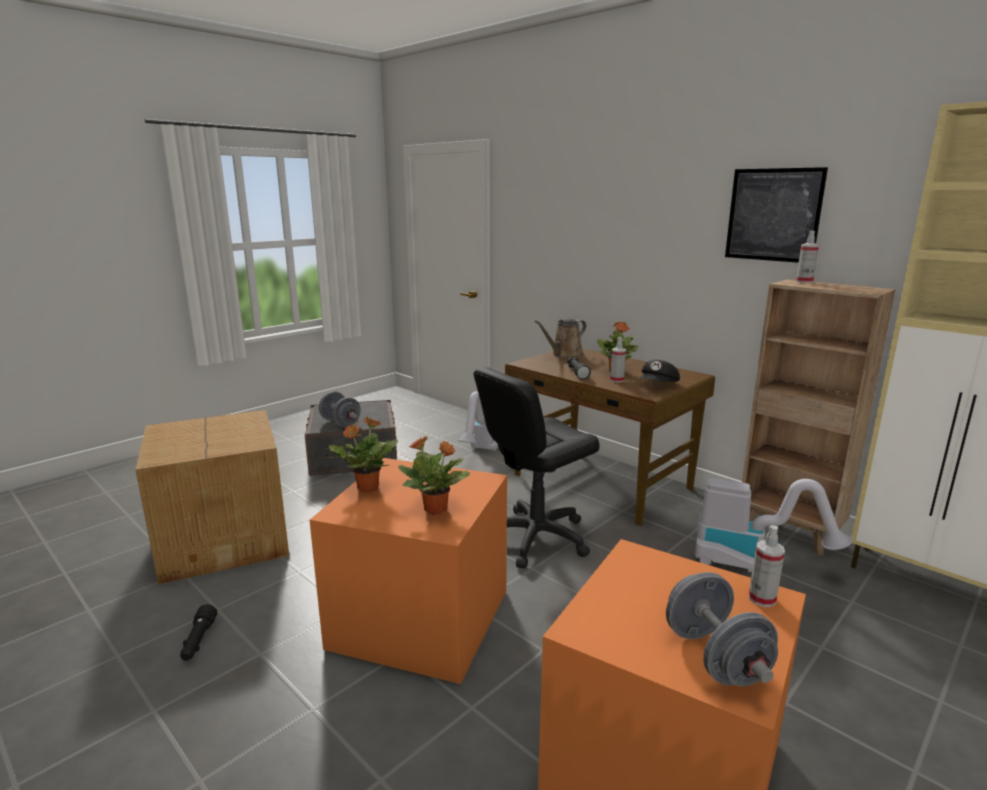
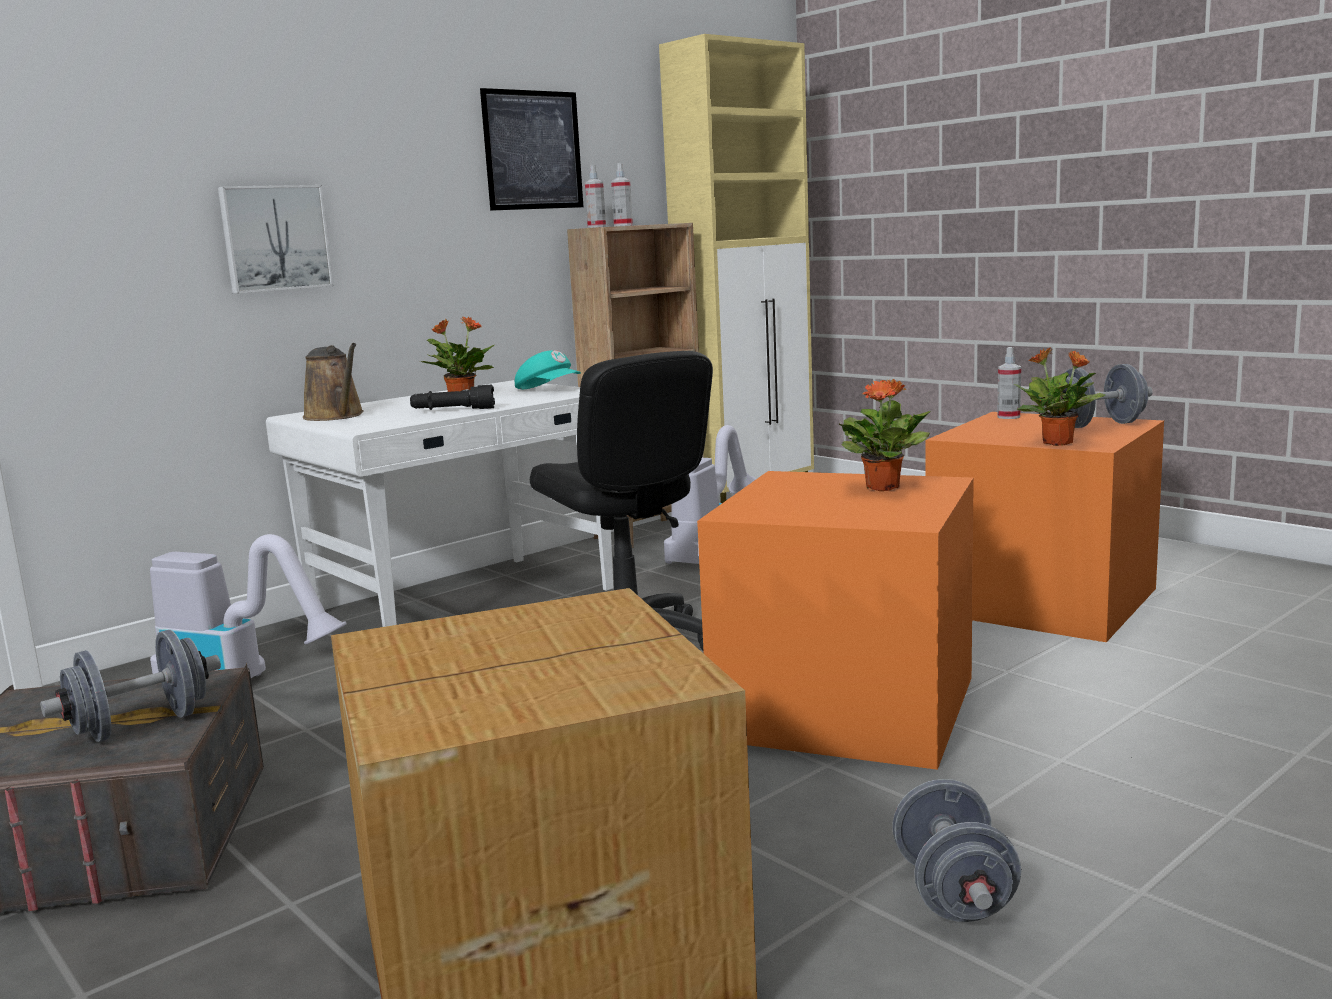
camera: 85 degrees left, 5 degrees down
black flashlight [180,604,217,661] -> grey dumbbell [892,779,1021,922]
potted plant [329,416,398,492] -> potted plant moved to [1014,347,1105,446]
brown desk [505,348,715,526] -> white desk [266,380,613,627]
spray bottle [610,337,626,383] -> spray bottle moved to [611,163,633,226]
black cap [640,360,680,382] -> turquoise cap [515,350,581,389]
none -> picture [218,185,334,293]

